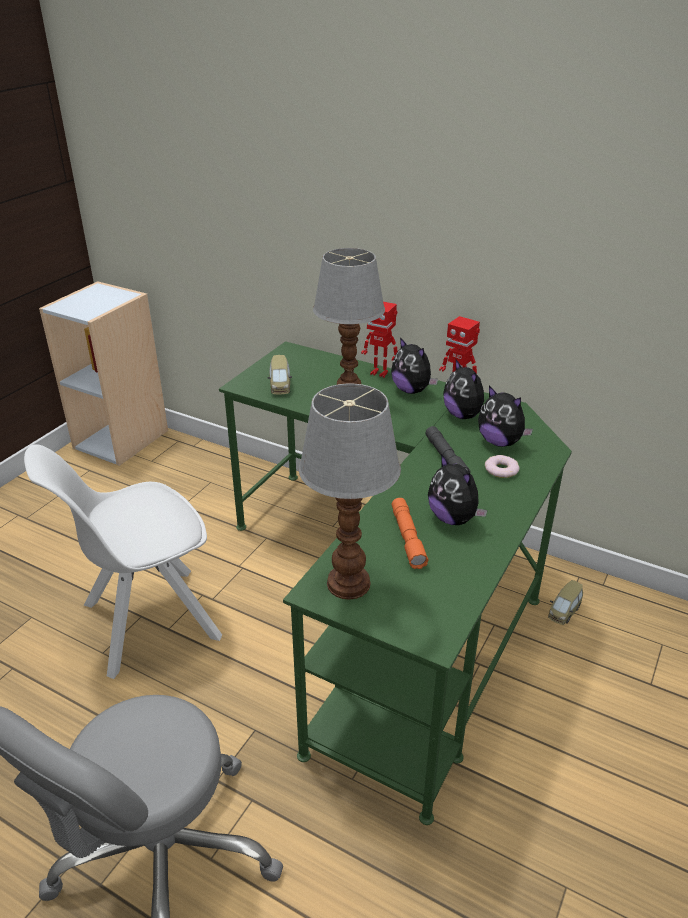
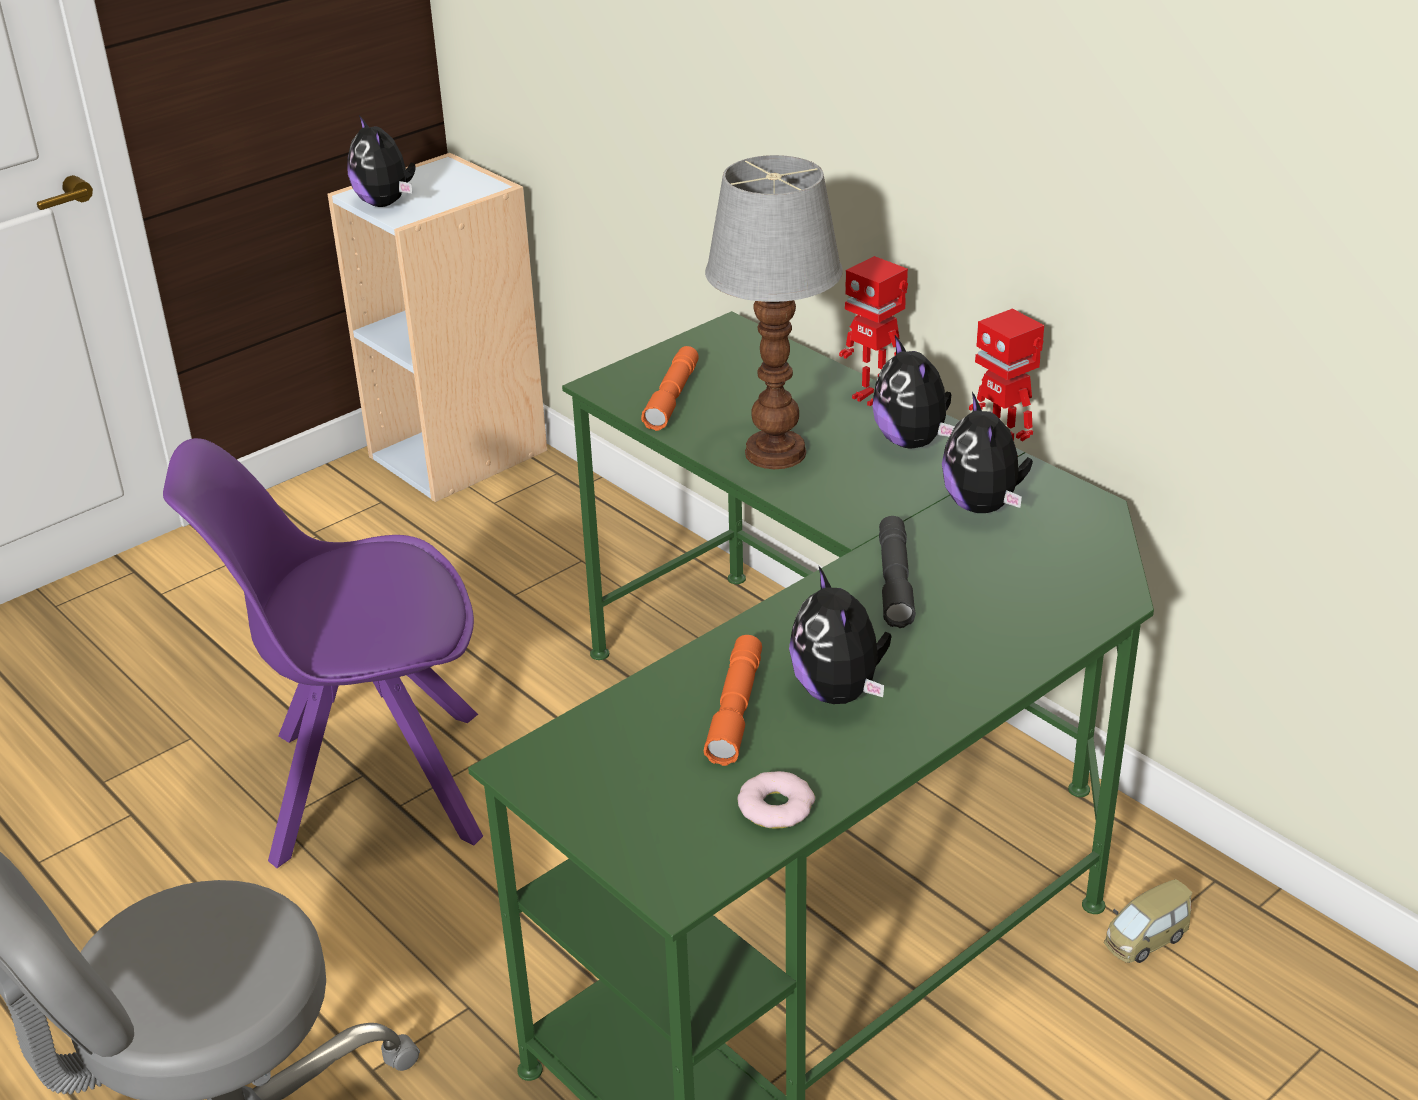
camera: 20 degrees right, 0 degrees up
white chair [24,444,222,679] -> purple chair [163,438,483,868]
toy car [268,355,292,395] -> orange flashlight [641,346,699,431]
table lamp [299,384,401,600] -> none
plush toy [478,386,533,447] -> plush toy moved to [347,115,416,207]
donut [485,455,520,478] -> donut moved to [738,771,815,829]

